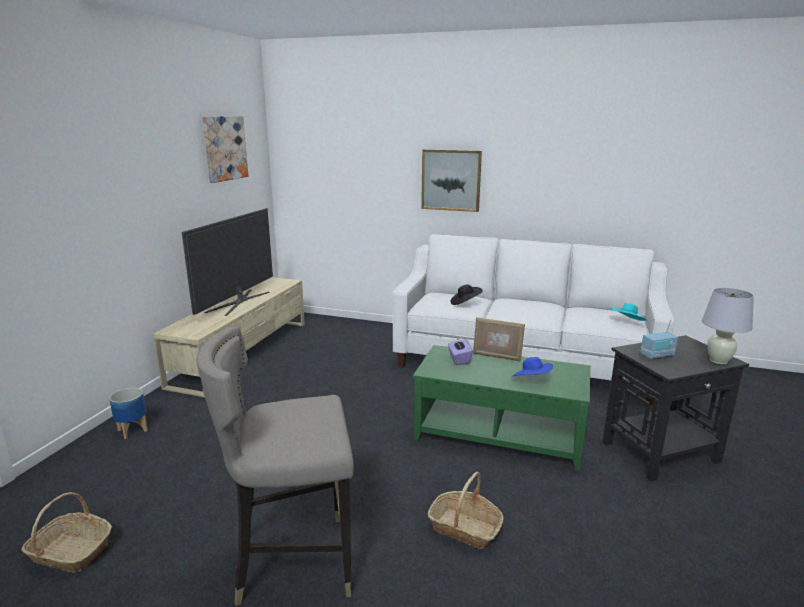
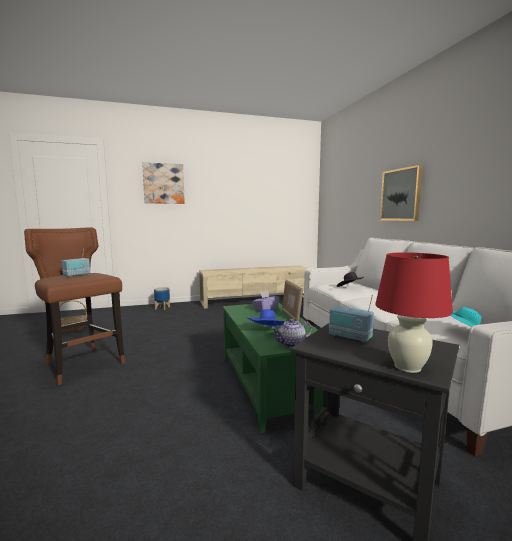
camera: 55 degrees right, 10 degrees down
television [182,208,273,316] -> none
grey stool [196,327,354,606] -> brown stool [24,227,125,385]
picture [202,116,249,183] -> picture moved to [142,162,185,204]
basket [428,472,504,549] -> none
white table lamp [702,288,754,364] -> red table lamp [375,252,453,373]
none -> radio [62,248,90,277]
none -> teapot [272,319,312,348]

